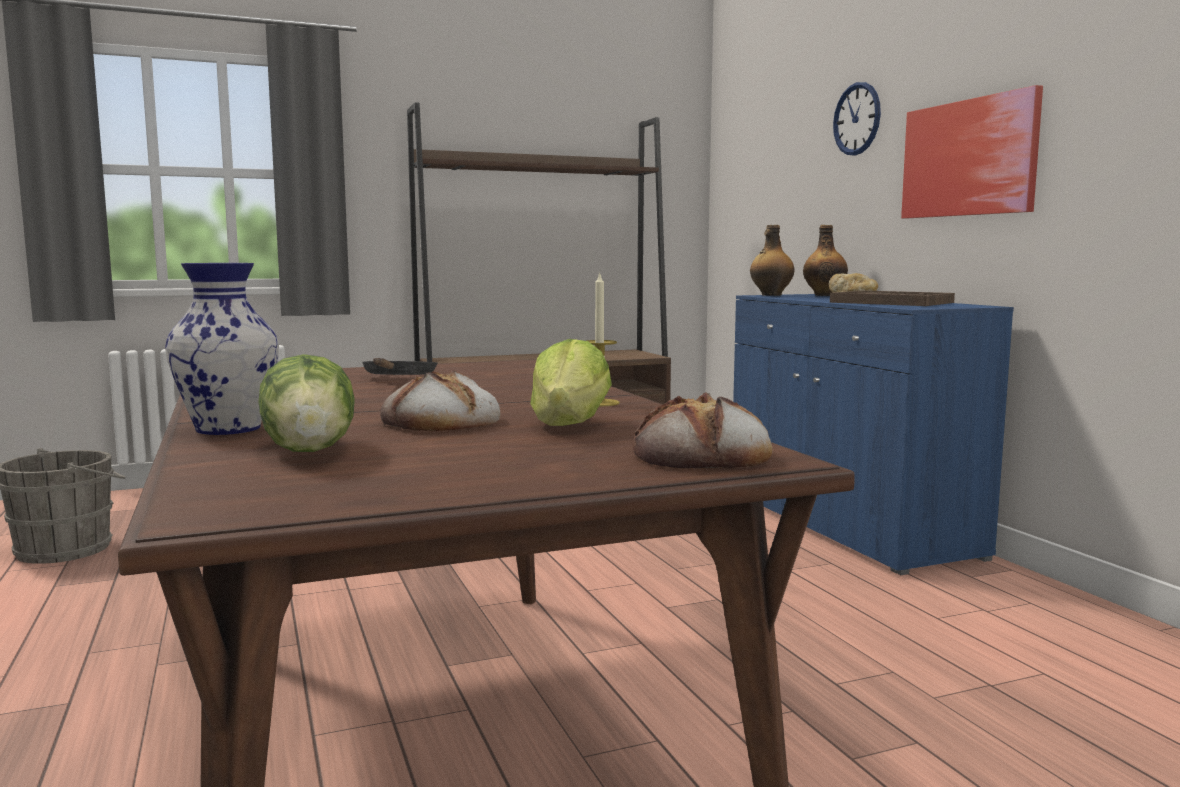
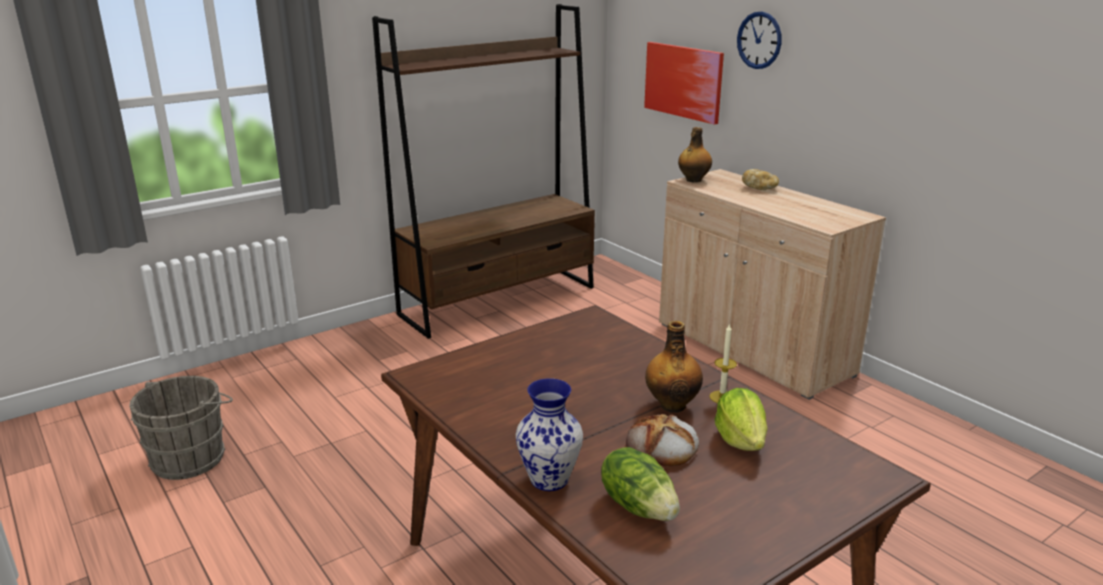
camera: 15 degrees left, 15 degrees up
black frying pan [362,358,438,375] -> none
bread [633,392,772,469] -> none
blue cabinet [733,294,1014,575] -> beige cabinet [659,169,886,400]
bottle [803,225,848,296] -> bottle moved to [645,321,703,413]
brown tray [830,290,955,306] -> none
picture [901,85,1043,218] -> picture moved to [644,42,724,125]

